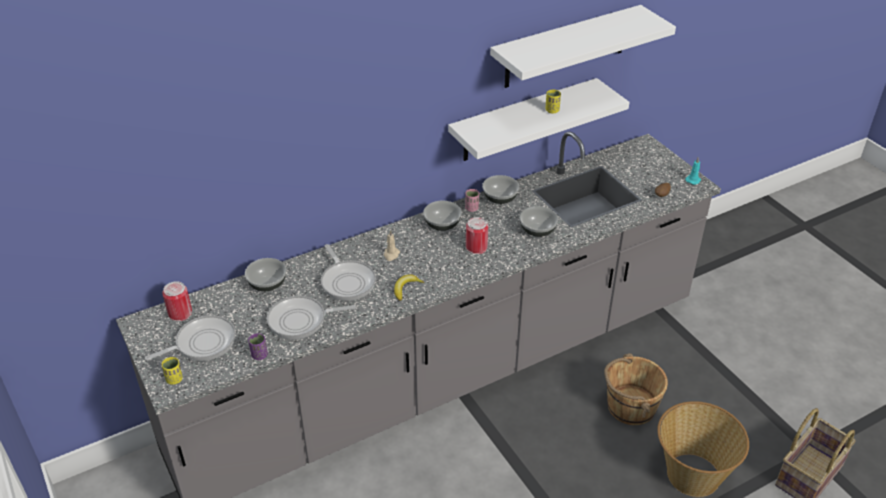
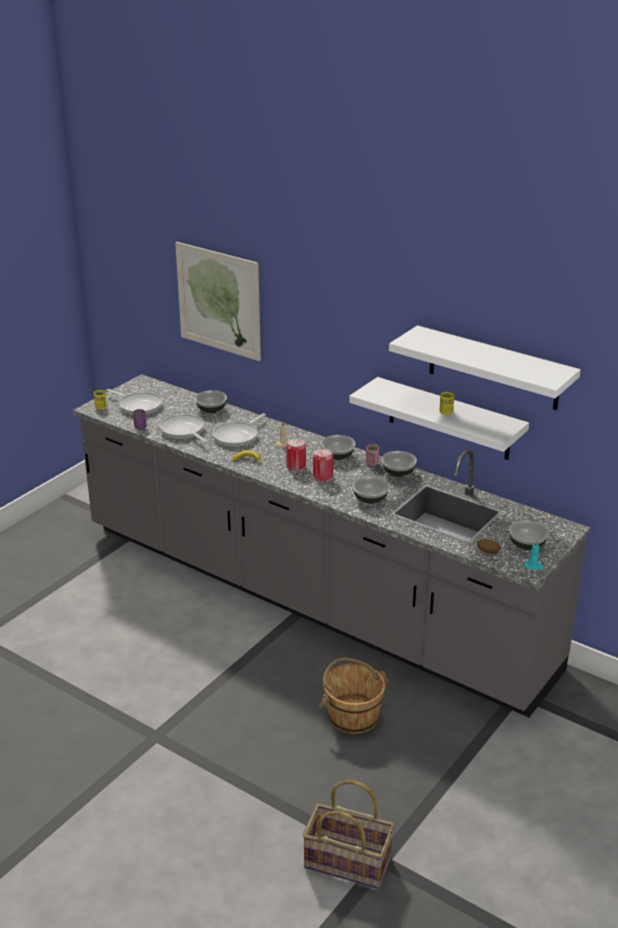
camera: 65 degrees right, 10 degrees down
can [162,281,192,321] -> can moved to [286,438,306,472]
basket [657,401,749,497] -> none
none -> picture [175,242,261,361]
none -> bowl [509,520,549,550]

